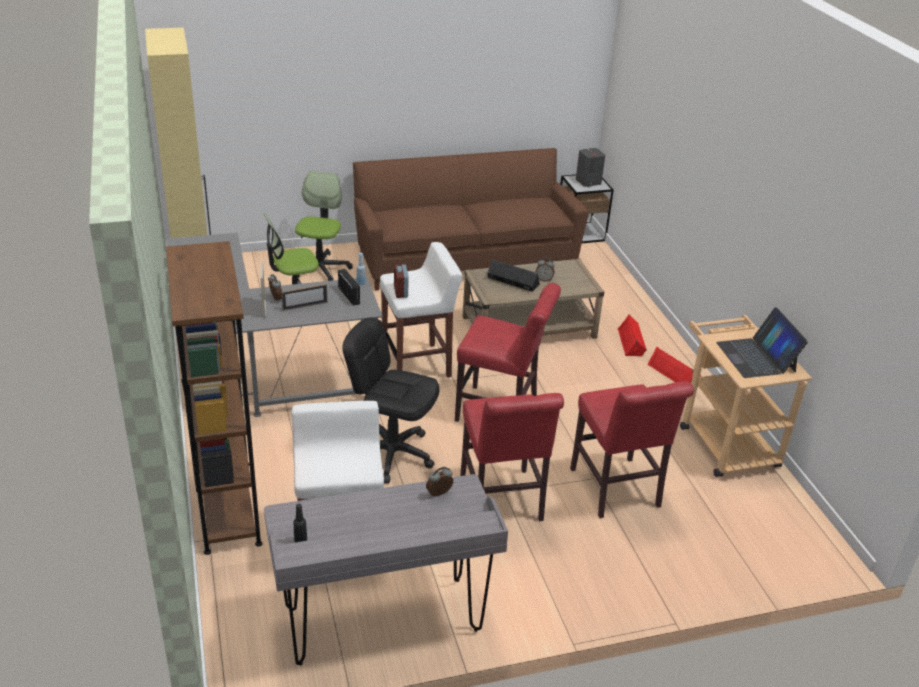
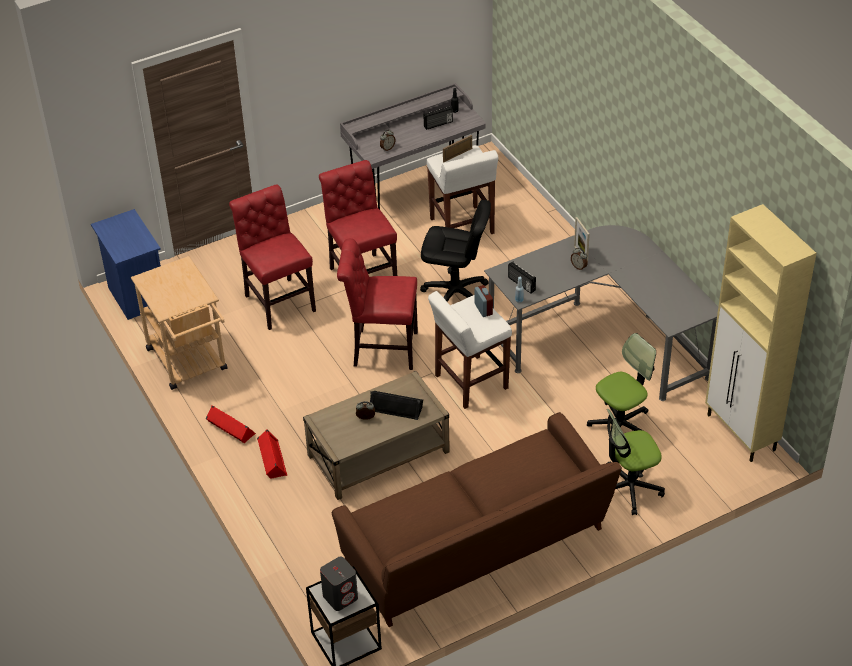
camera: 170 degrees right, 10 degrees up
brown bookcase [166,241,263,555] -> none
picture frame [282,284,327,311] -> picture frame moved to [443,135,472,162]
office chair [295,171,353,281] -> office chair turned 75 degrees clockwise [607,409,665,515]
laptop [716,307,808,378] -> none
none -> blue nightstand [91,209,161,320]
none -> radio [423,106,453,130]

